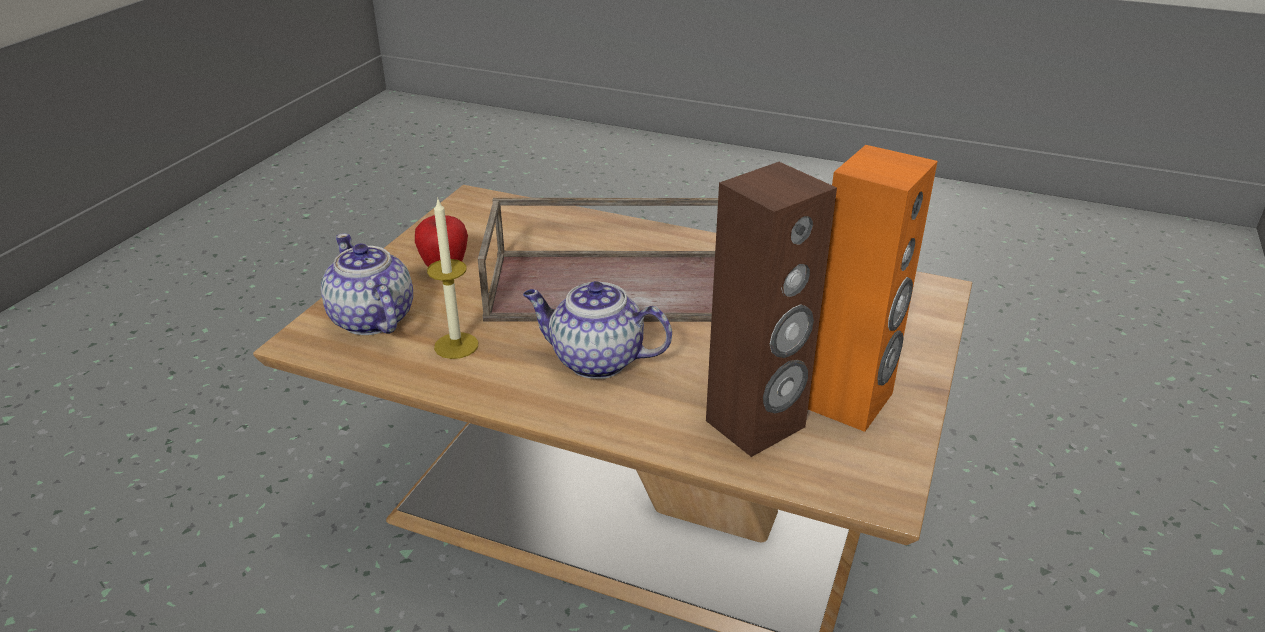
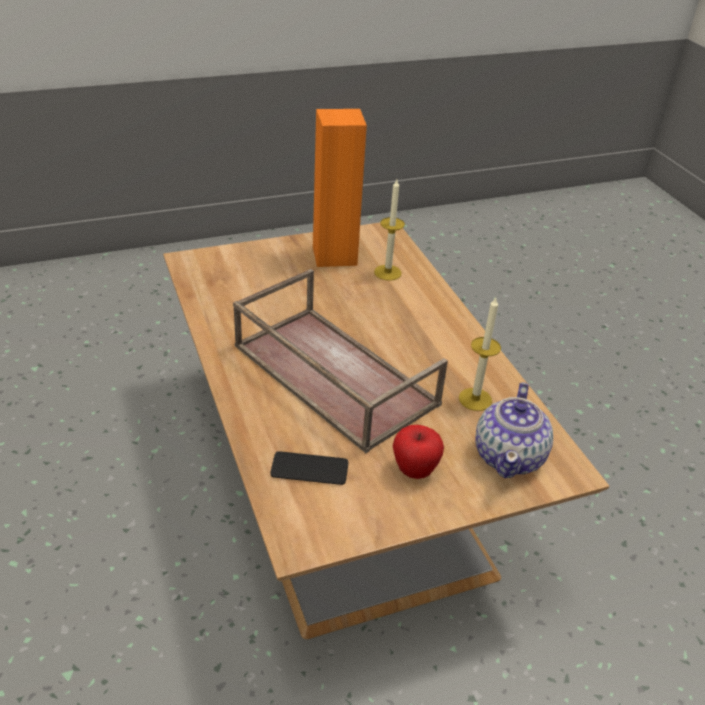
camera: 135 degrees left, 5 degrees up
teapot [523,281,672,379] -> none
brown speaker [706,162,837,457] -> candle [374,179,405,281]
none -> phone [270,451,348,485]

